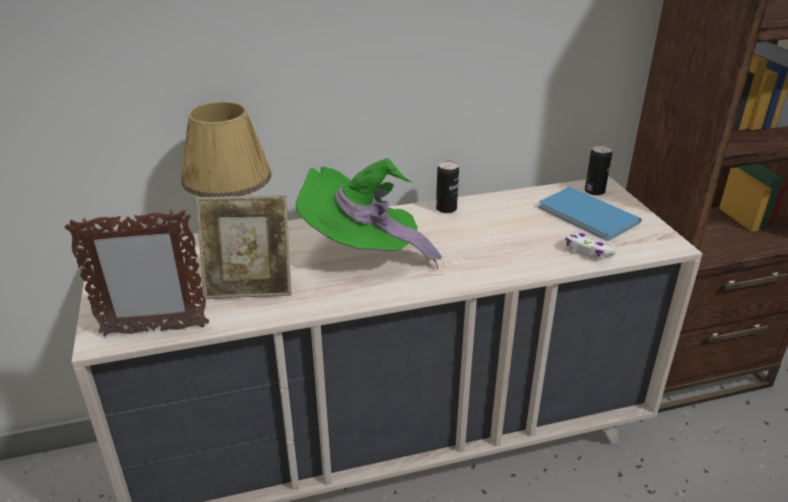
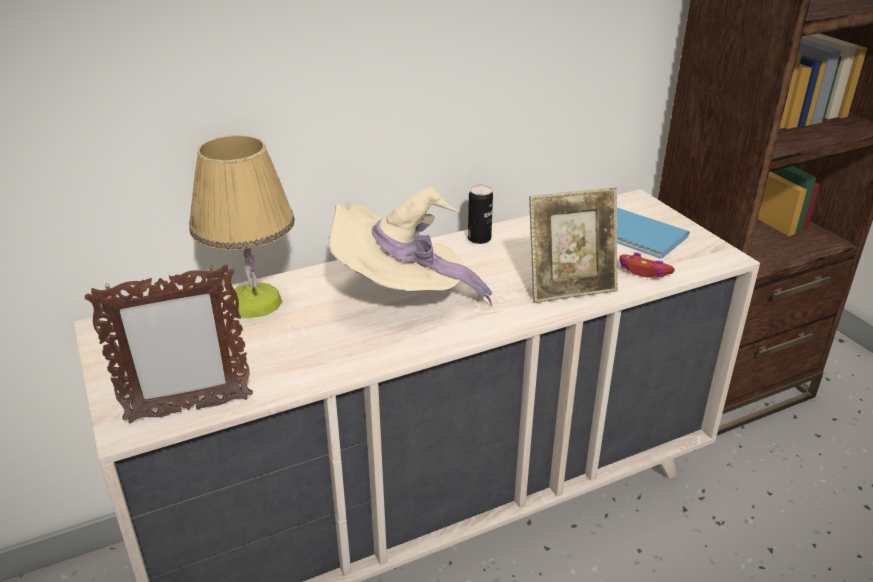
camera: 10 degrees left, 0 degrees up
picture frame [196,195,292,299] -> picture frame moved to [529,188,618,303]
green hat [296,158,442,269] -> beige hat [329,186,492,306]
white game controller [565,233,616,258] -> red game controller [619,253,675,277]
can [585,145,612,196] -> none

